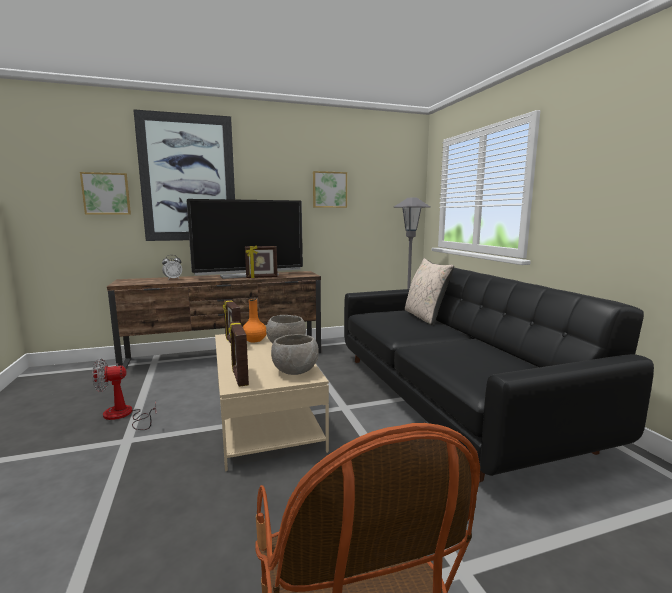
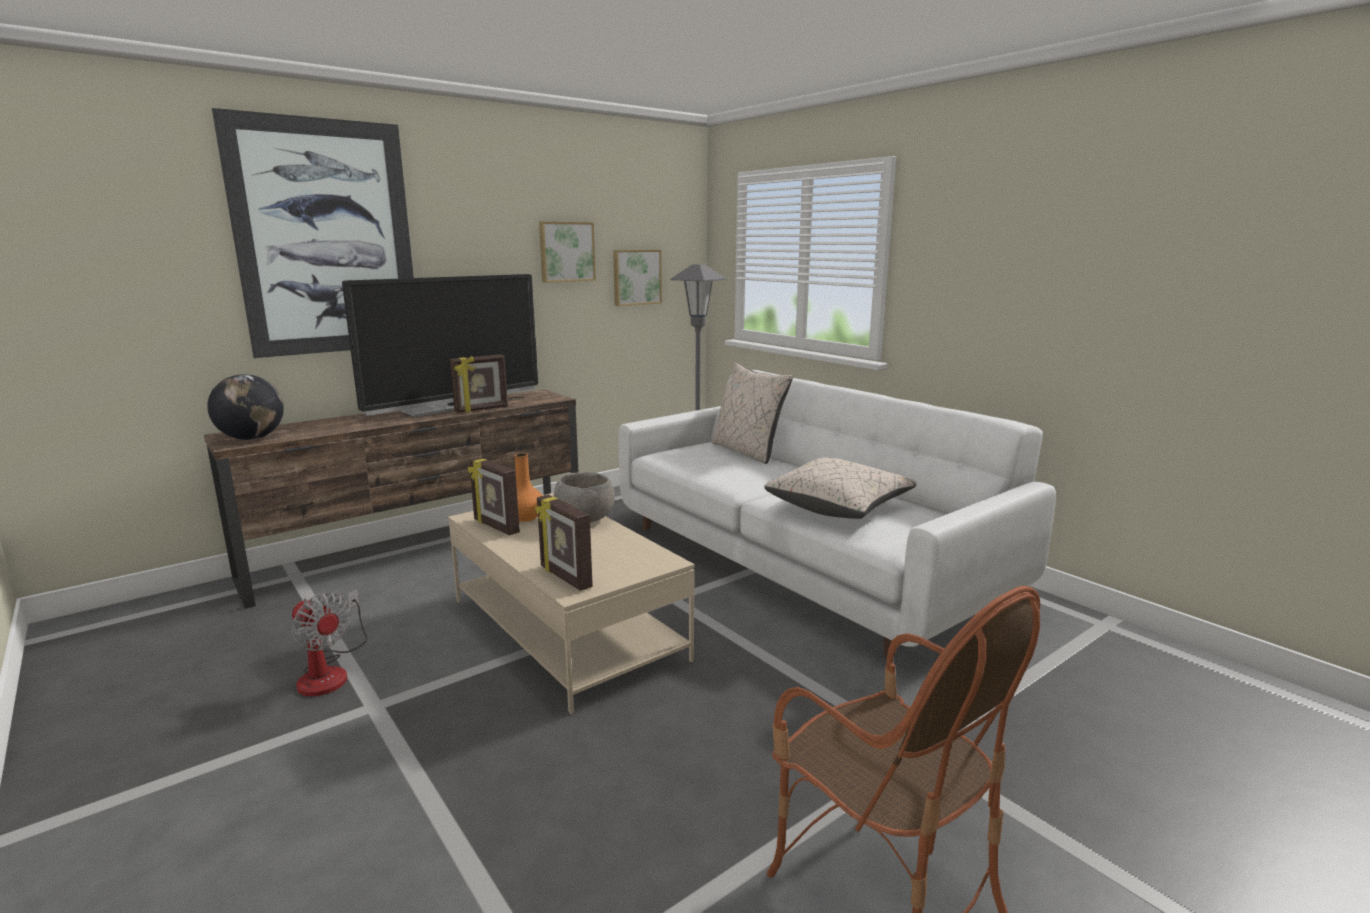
camera: 20 degrees left, 5 degrees up
picture [80,172,131,215] -> picture moved to [613,250,662,306]
fan [92,358,157,430] -> fan turned 105 degrees counterclockwise [292,590,367,696]
alarm clock [162,255,182,280] -> none
grey bowl [271,334,319,375] -> none
black sofa [344,267,654,483] -> white sofa [619,370,1056,658]
none -> globe [207,374,284,440]
none -> beige pillow [764,457,917,519]

